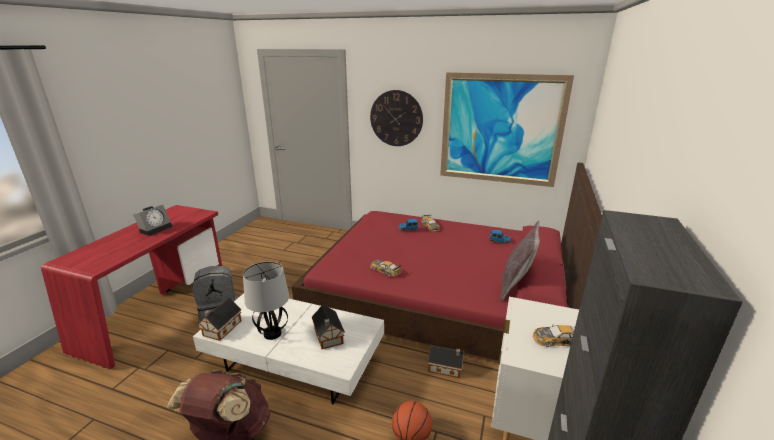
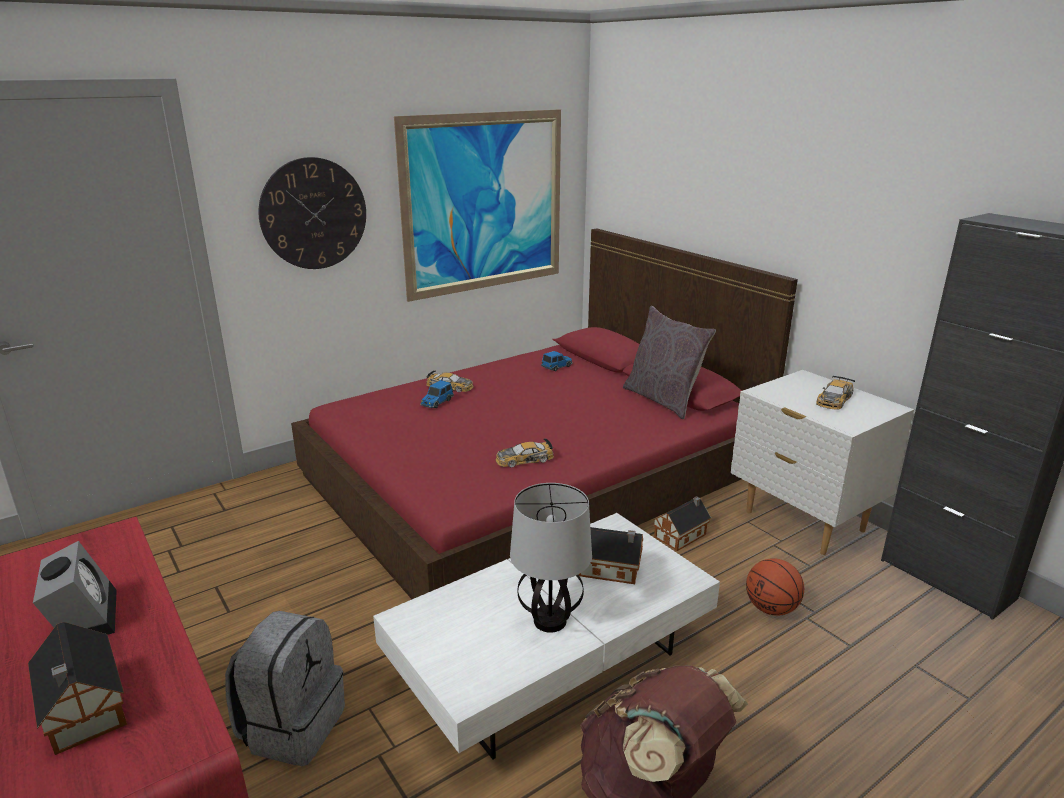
camera: 55 degrees left, 0 degrees up
toy house [199,298,242,341] -> toy house moved to [28,622,127,755]

